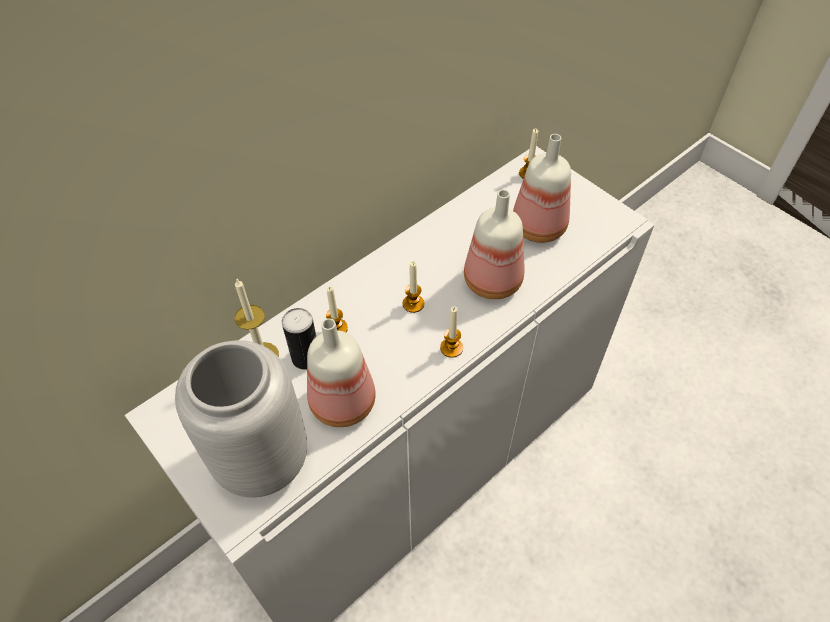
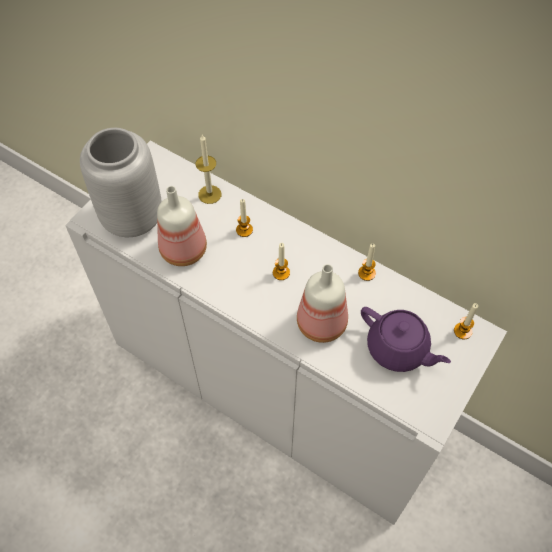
camera: 75 degrees right, 5 degrees up
can [282,308,316,370] -> none
candle [440,306,463,358] -> candle moved to [358,244,376,281]
bottle [513,134,571,243] -> purple teapot [361,307,451,372]

